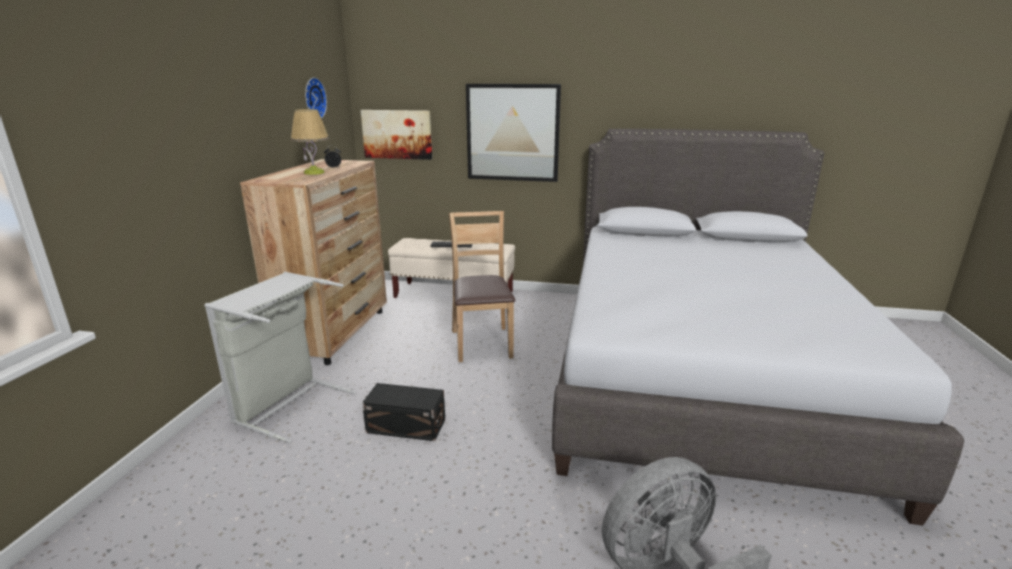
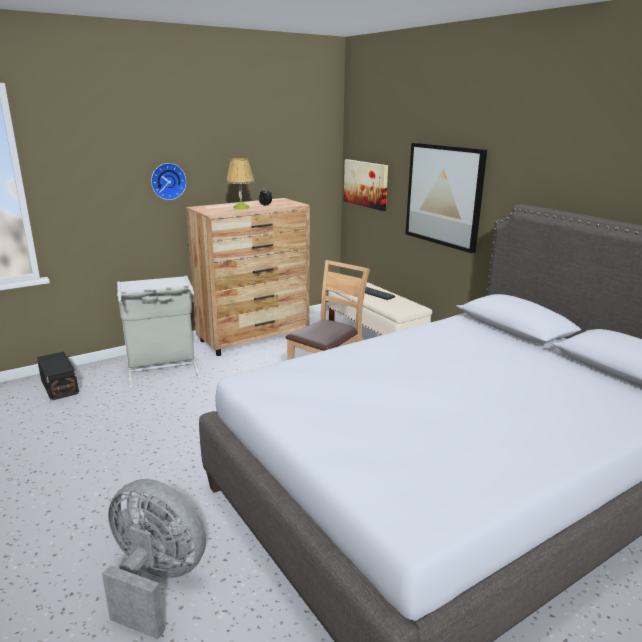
camera: 45 degrees right, 0 degrees up
wall clock [305,78,327,119] -> wall clock moved to [151,163,187,200]
black storage box [362,383,445,441] -> black storage box moved to [37,352,79,401]

